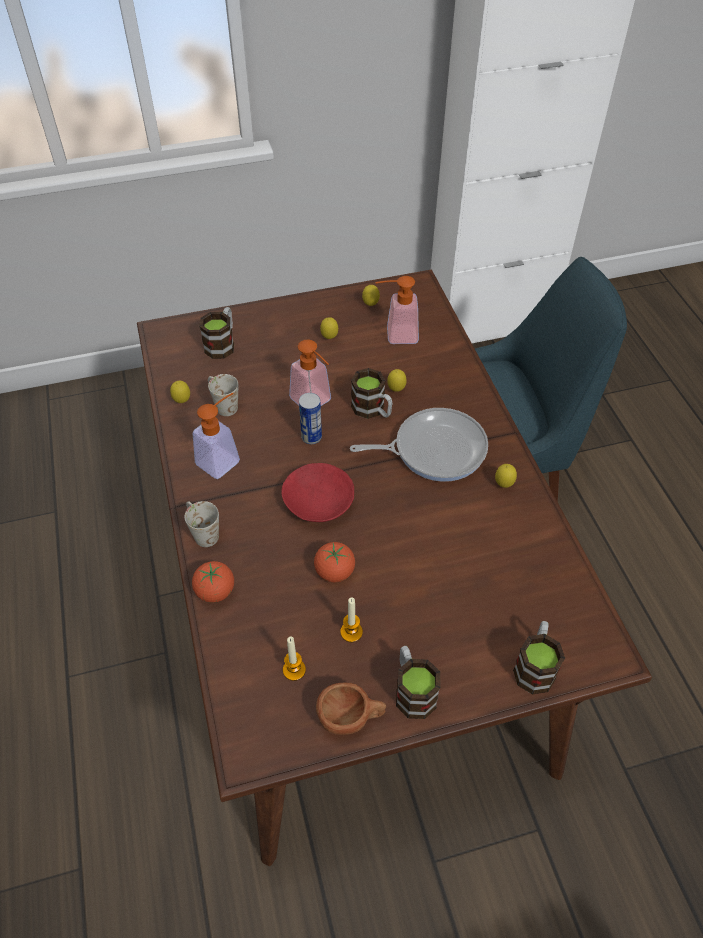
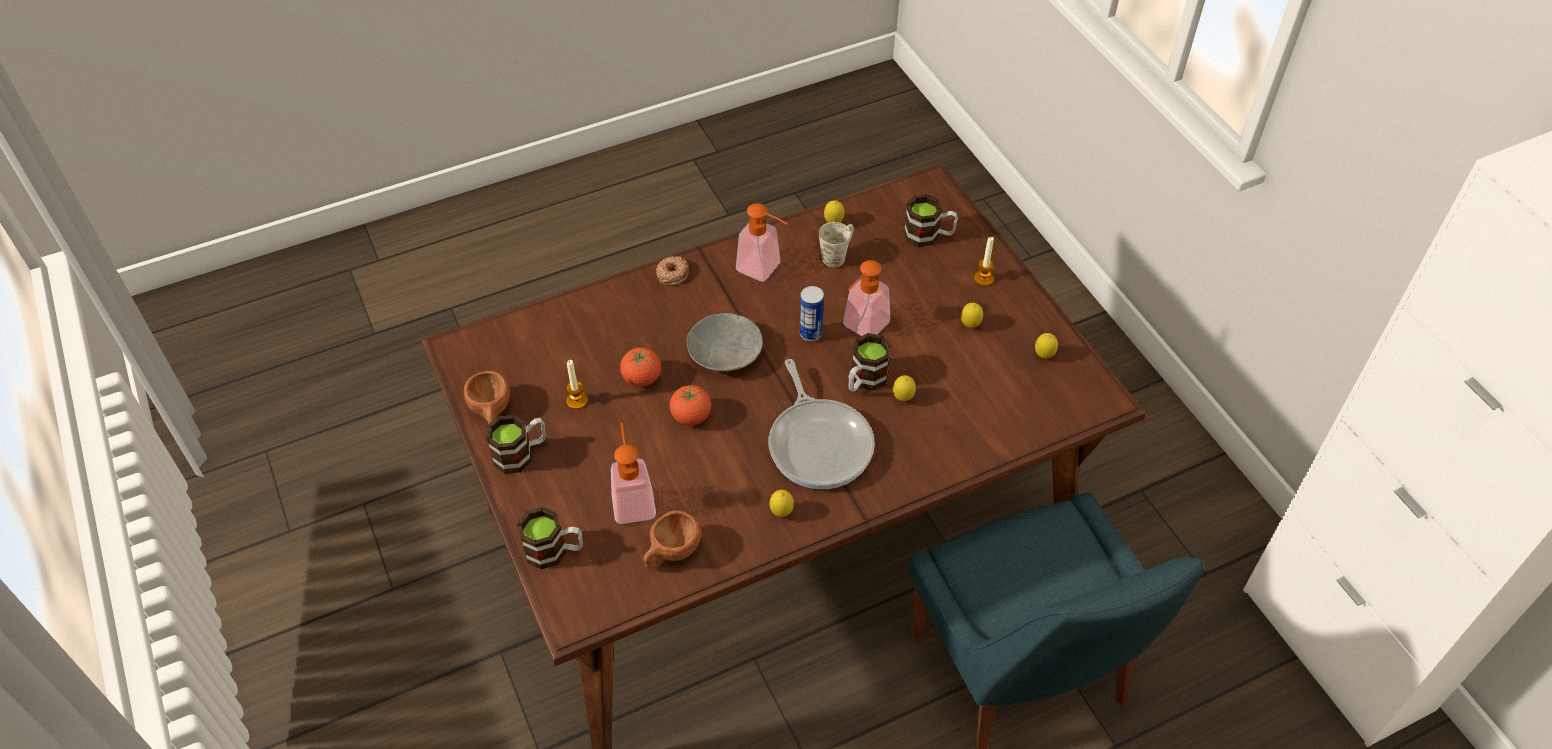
camera: 80 degrees right, 0 degrees up
white mug [184,501,219,547] -> donut [656,256,689,285]
tomato [192,561,234,603] -> tomato moved to [670,385,711,426]
red bowl [281,463,354,522] -> grey bowl [687,313,763,373]
candle [283,637,306,681] -> candle moved to [974,237,994,286]
soap dispenser [375,276,419,344] -> soap dispenser moved to [611,423,656,524]
none -> brown cup [644,510,702,568]

